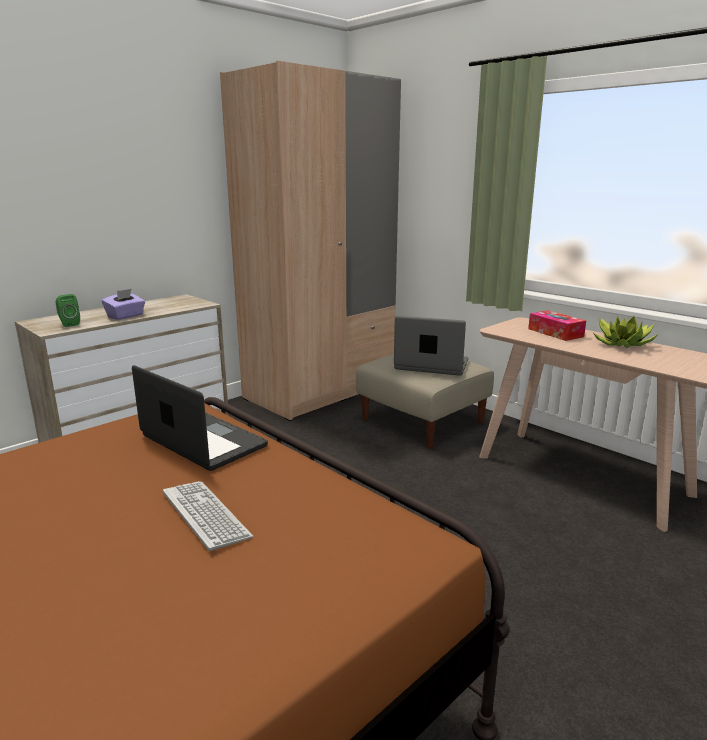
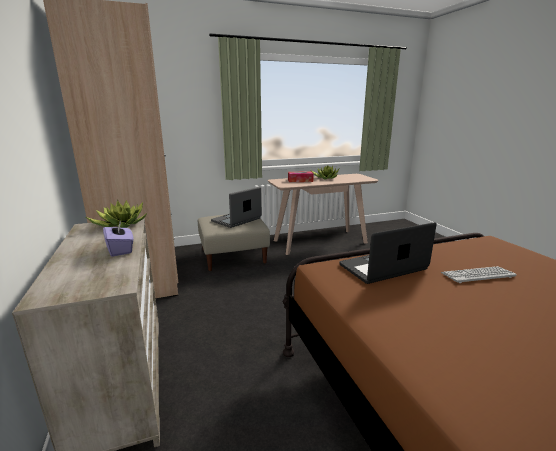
camera: 65 degrees left, 0 degrees up
green speaker [56,294,80,327] -> none
none -> potted plant [86,200,147,228]

